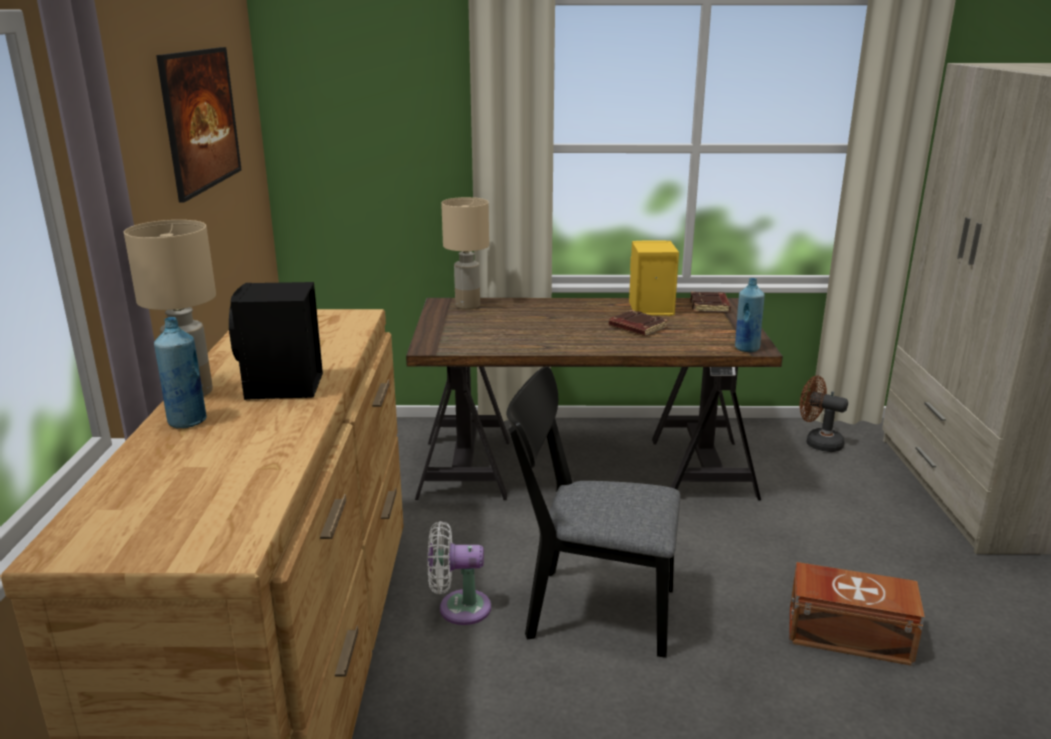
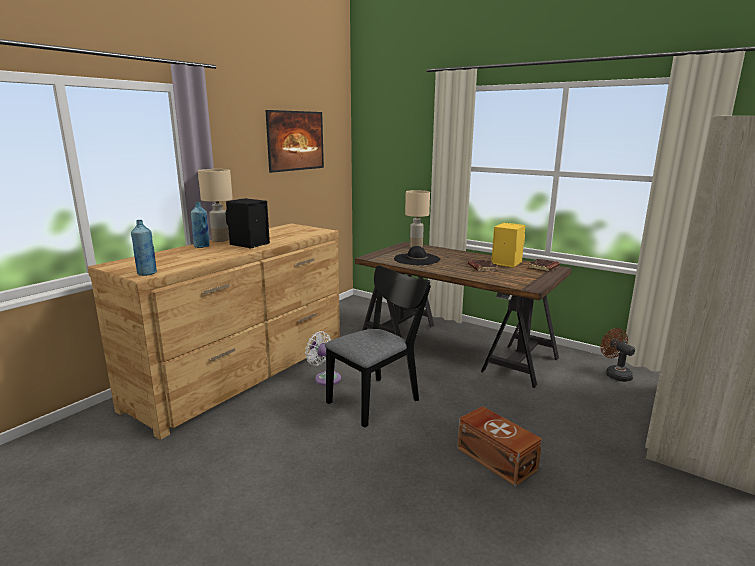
camera: 35 degrees right, 5 degrees down
black chair [506,366,680,658] -> black chair turned 90 degrees clockwise [325,265,431,428]
blue bottle [735,278,765,352] -> blue bottle moved to [131,220,157,276]
none -> black hat [394,246,440,265]

